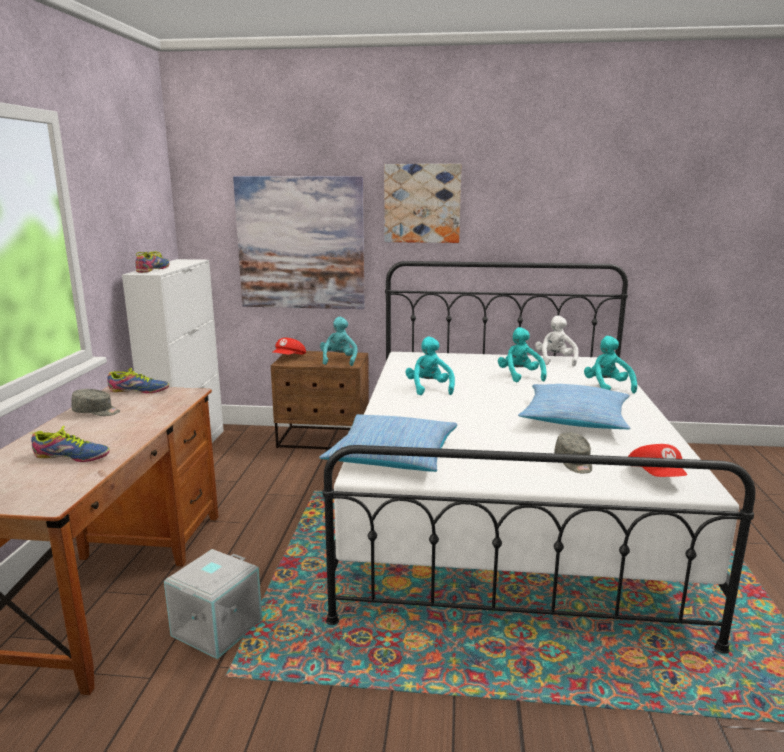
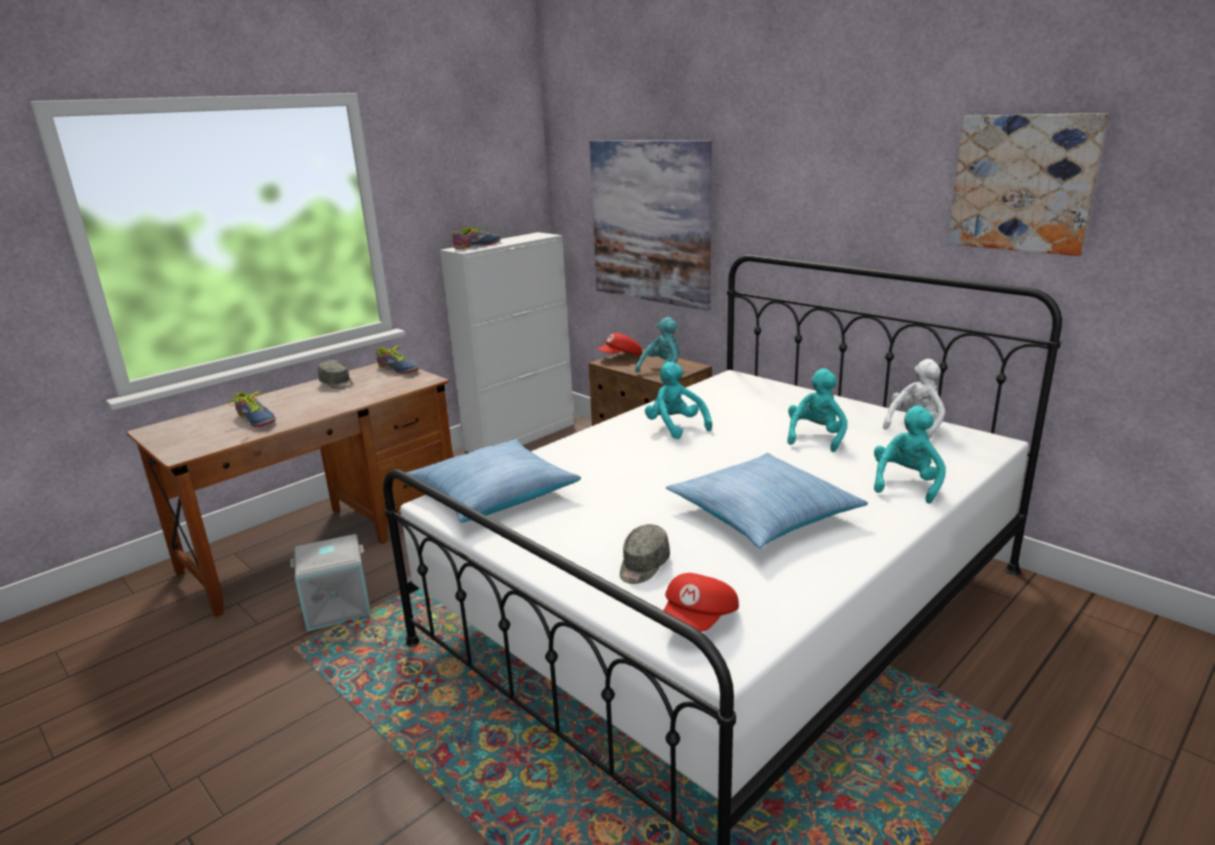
camera: 40 degrees right, 5 degrees up
picture [384,164,461,243] -> picture moved to [948,113,1109,256]
turquoise plush toy [406,337,455,395] -> turquoise plush toy turned 60 degrees counterclockwise [645,362,712,439]

